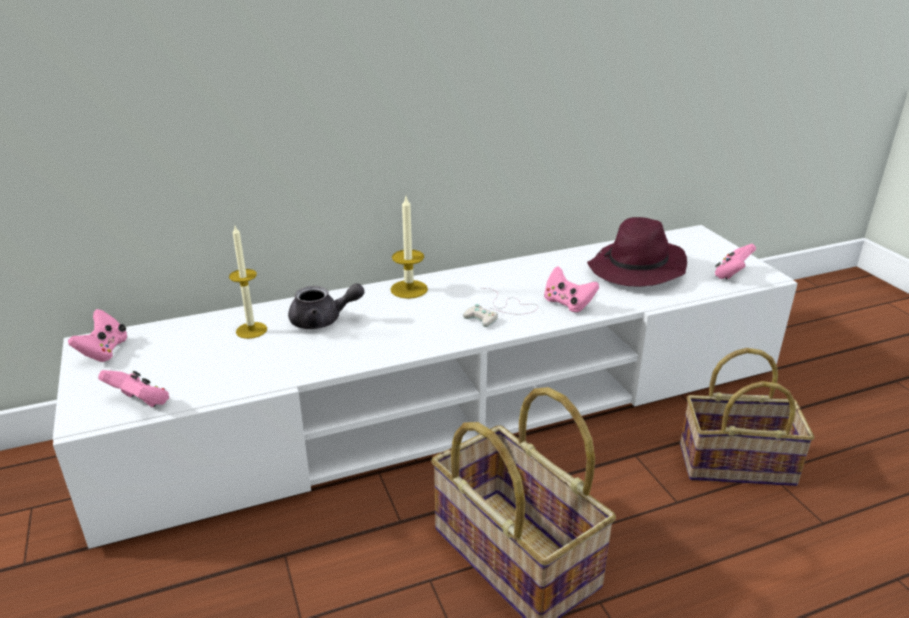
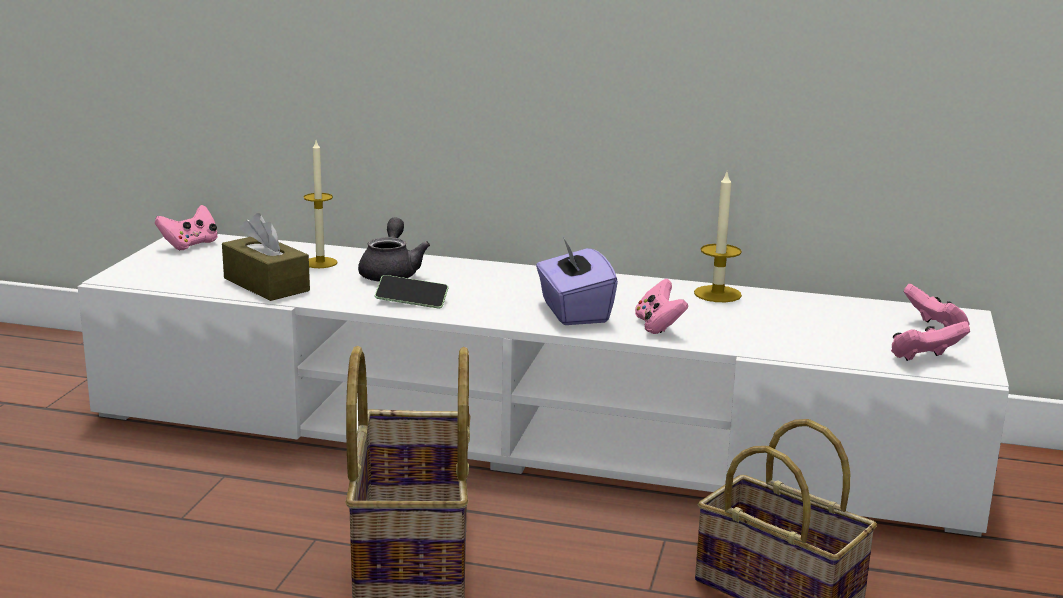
camera: 35 degrees right, 10 degrees down
pink game controller [98,370,169,407] -> pink game controller moved to [904,284,970,327]
grey teapot [288,283,365,329] -> grey teapot turned 120 degrees counterclockwise [358,217,430,282]
candle [390,197,428,299] -> candle moved to [694,172,742,302]
white game controller [463,288,538,327] -> purple tissue box [536,237,618,325]
purple hat [587,217,687,287] -> none
none -> brown tissue box [222,213,310,301]
none -> phone [375,275,448,309]

